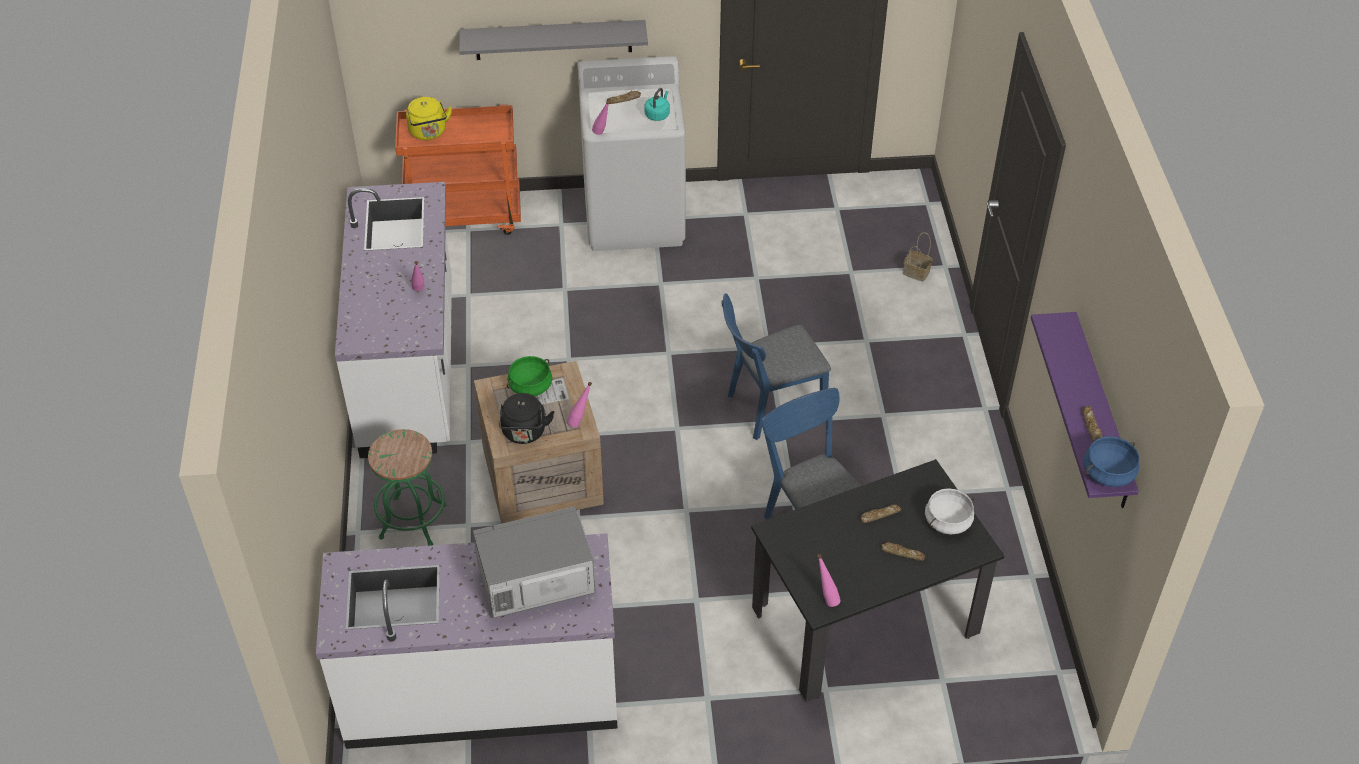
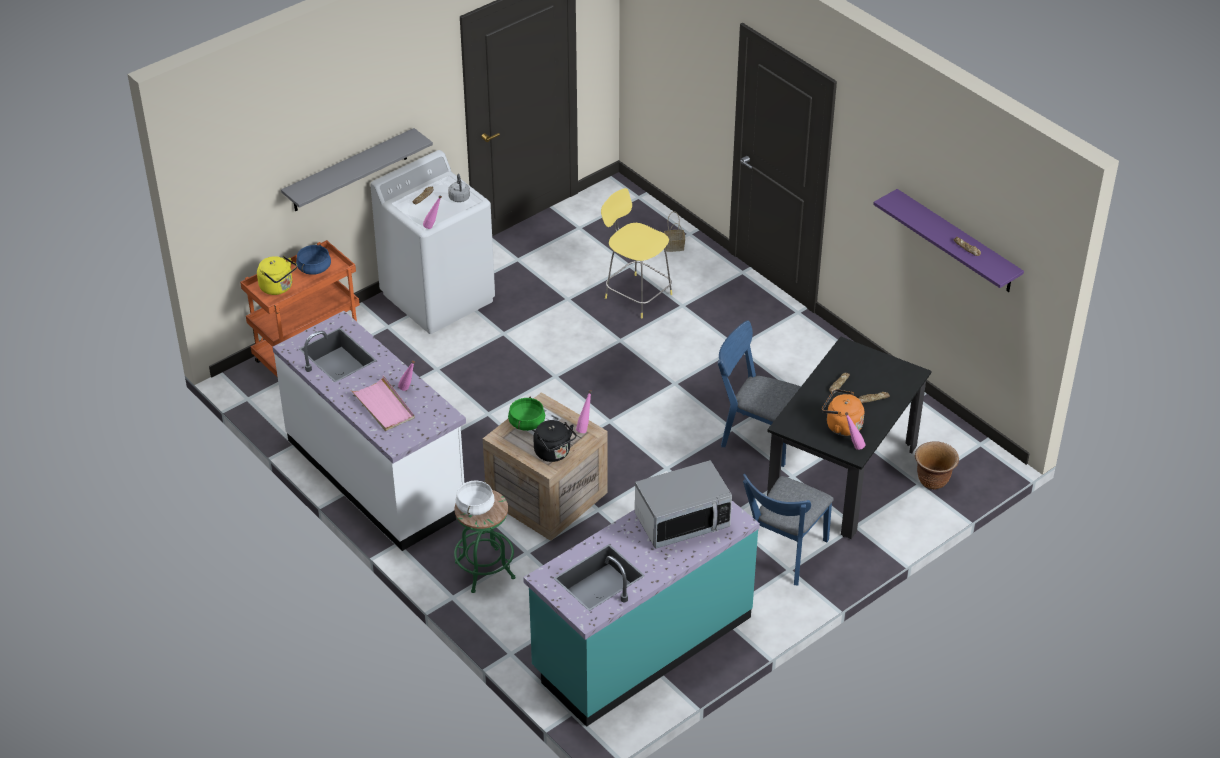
camera: 35 degrees left, 5 degrees down
white counter [316,533,618,749] -> turquoise counter [523,501,760,727]
microwave [473,506,596,618] -> microwave turned 150 degrees counterclockwise [635,460,732,549]
turquoise kettle [644,88,670,121] -> grey kettle [448,174,470,202]
blue chair [721,293,831,440] -> blue chair moved to [743,474,834,585]
white cooking pot [925,488,974,535] -> white cooking pot moved to [456,480,495,516]
blue cooking pot [1084,436,1139,487] -> blue cooking pot moved to [296,244,331,275]
none -> pink tray [351,376,415,431]
none -> yellow stool [601,188,672,319]
none -> orange kettle [822,389,864,436]
none -> brown planter [915,441,959,490]

